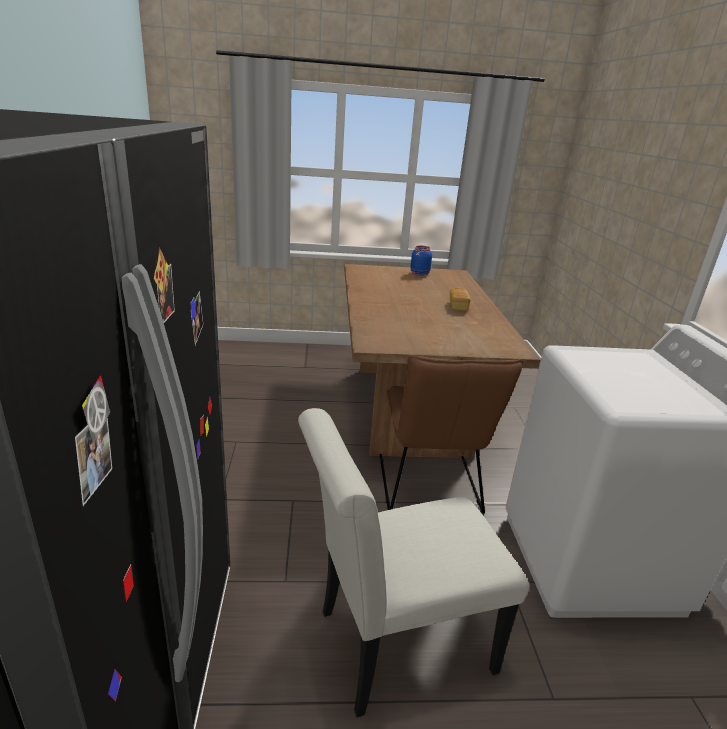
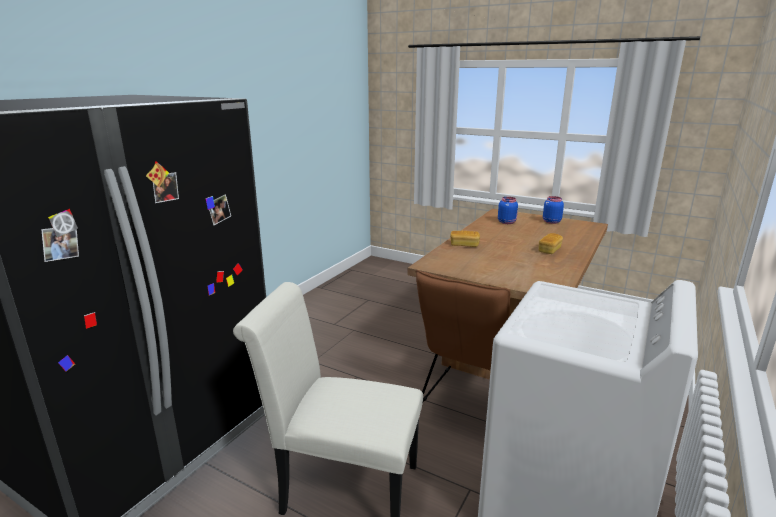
camera: 35 degrees right, 5 degrees down
none -> bread [450,231,480,247]
none -> blue jar [498,197,518,224]

